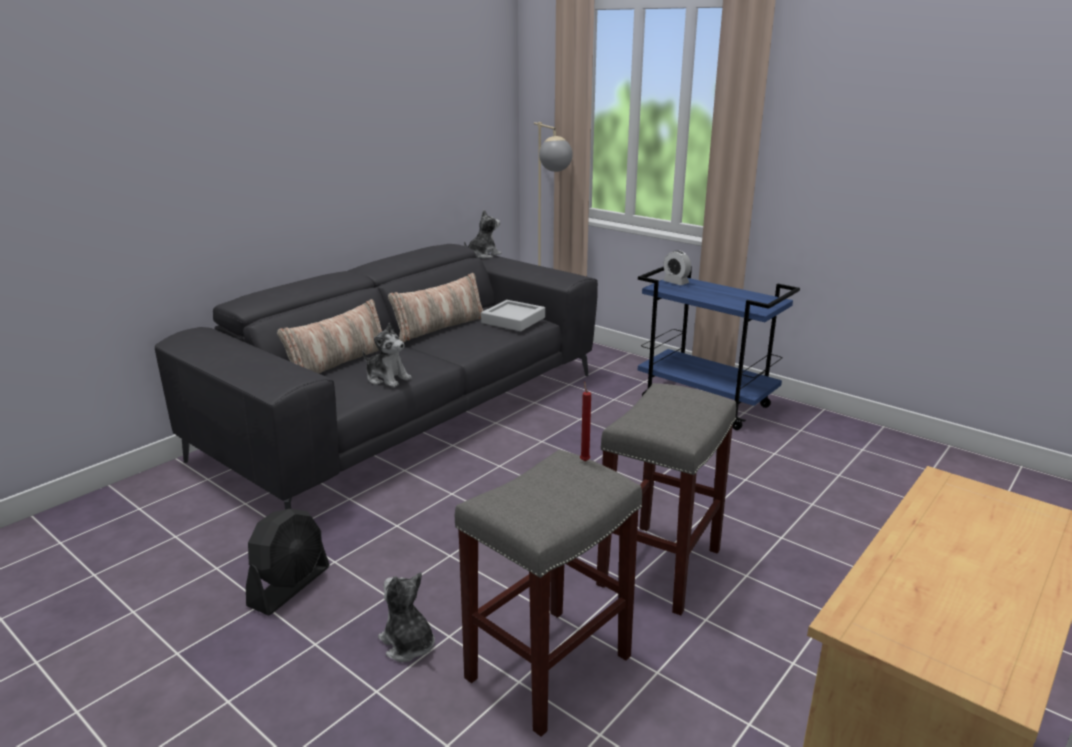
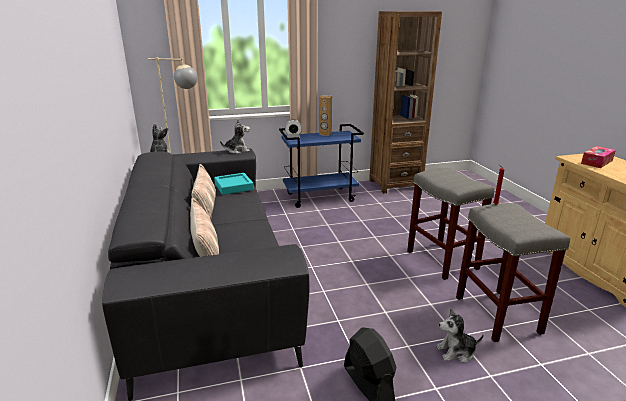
camera: 55 degrees left, 0 degrees up
plush toy [363,323,412,387] -> plush toy moved to [220,120,250,154]
grey tray [481,300,545,331] -> turquoise tray [214,173,254,195]
none -> brown speaker [319,95,332,136]
none -> brown bookcase [369,11,442,193]
none -> tissue box [581,146,616,168]

